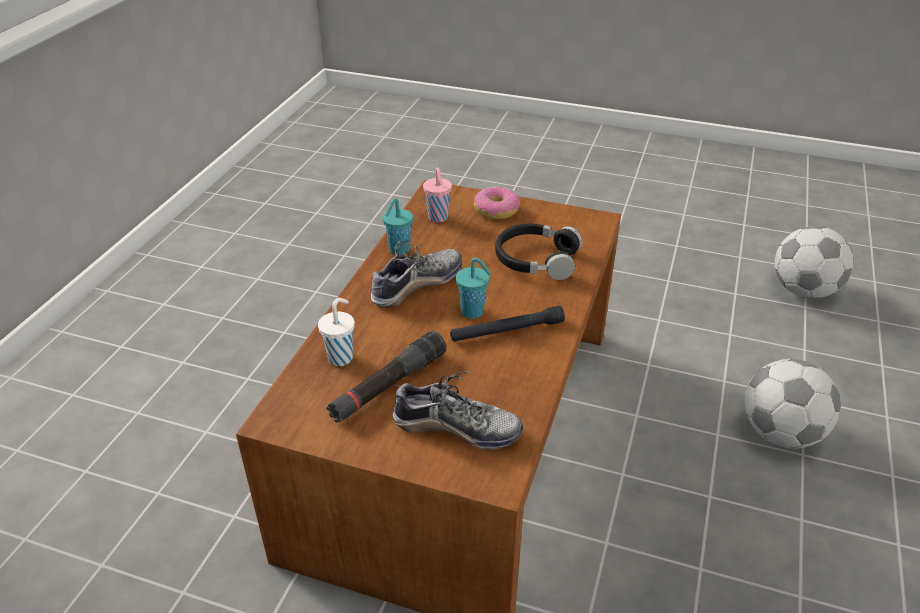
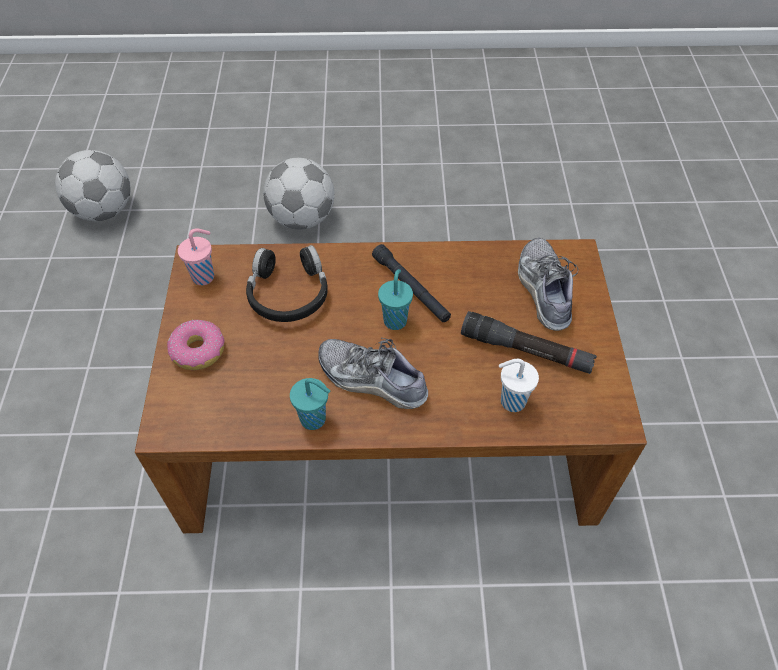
camera: 110 degrees left, 15 degrees up
pink cup [423,167,452,222] -> pink cup moved to [178,228,214,285]

